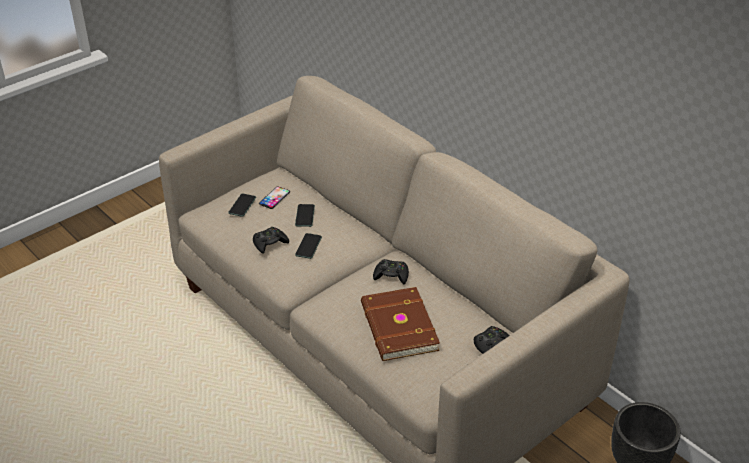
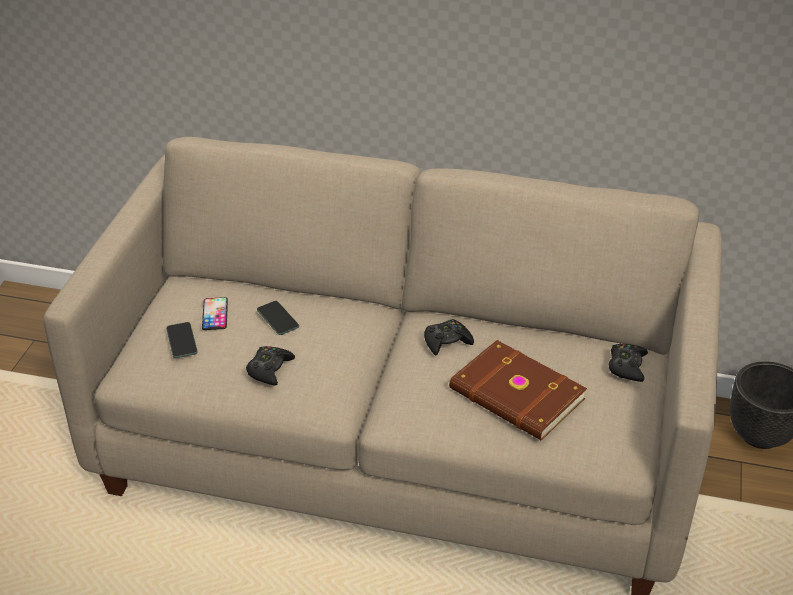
camera: 35 degrees left, 0 degrees up
phone [295,233,322,259] -> none

